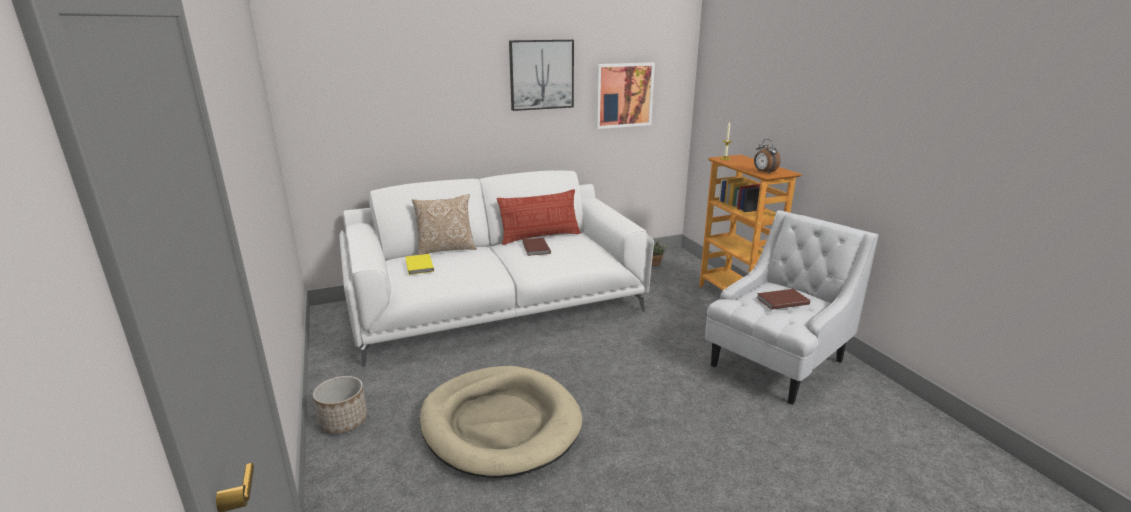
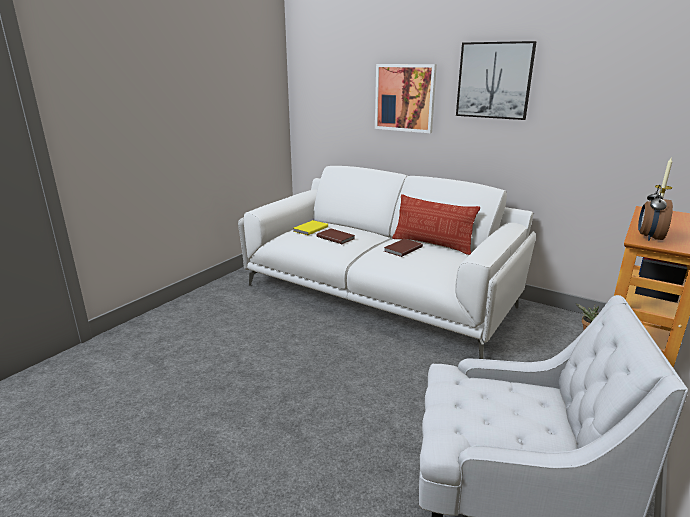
camera: 55 degrees right, 0 degrees up
planter [313,376,367,434] -> none
pillow [412,194,476,255] -> none
beige dog bed [420,366,582,478] -> none
picture [596,62,655,129] -> picture moved to [375,64,437,133]
brown book [757,289,810,310] -> brown book moved to [317,228,355,244]

